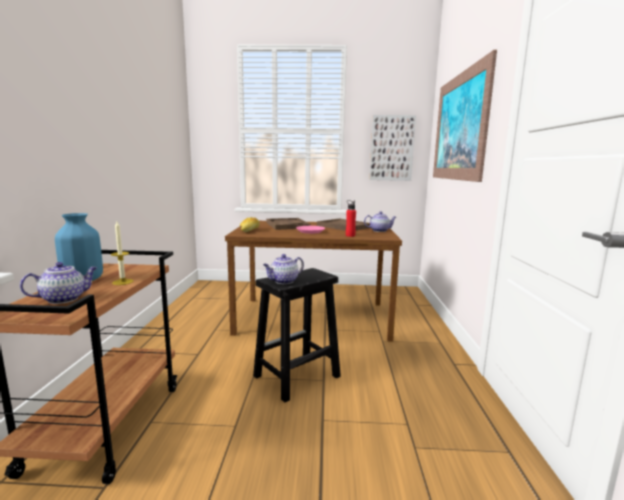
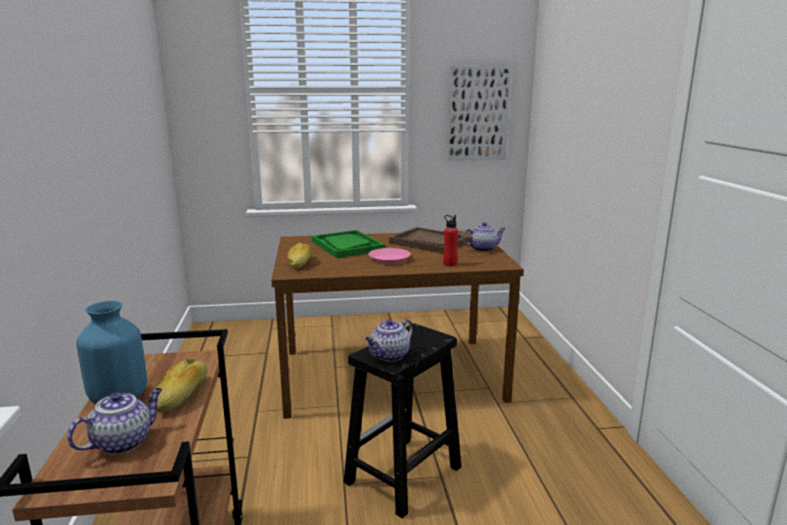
camera: 10 degrees left, 5 degrees up
candle [111,221,133,285] -> bread [155,359,208,412]
brown tray [266,218,311,230] -> green tray [312,230,385,258]
picture [433,50,497,182] -> none

